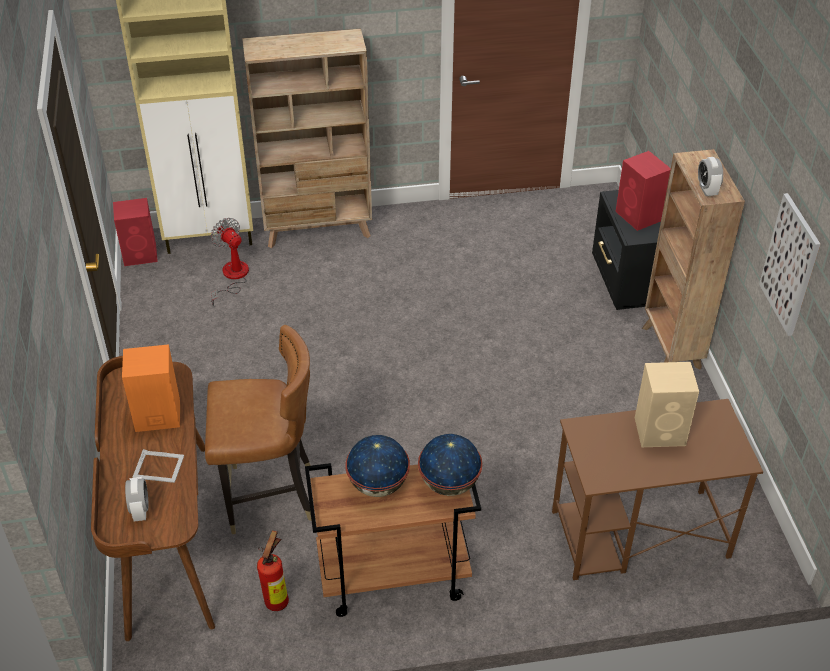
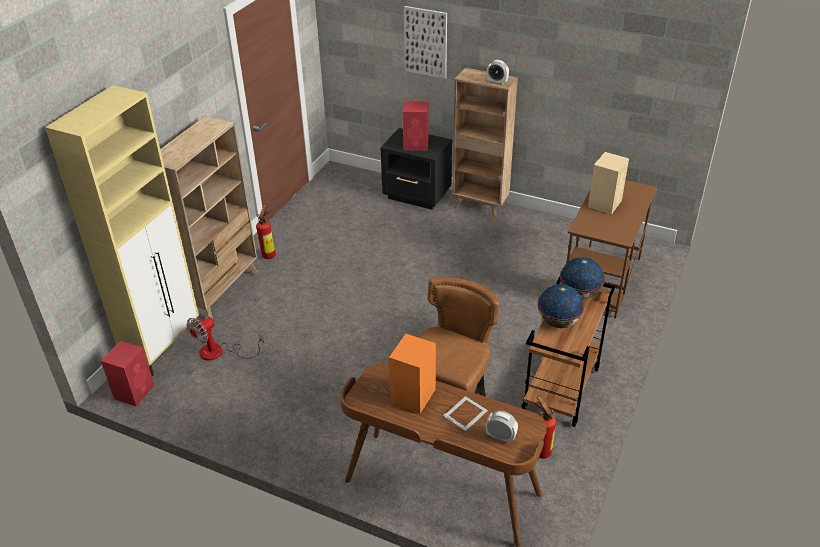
camera: 55 degrees left, 5 degrees down
fan [211,218,249,306] -> fan turned 45 degrees counterclockwise [186,317,264,361]
picture [759,193,820,336] -> picture moved to [404,6,447,79]
none -> fire extinguisher [256,205,276,259]

